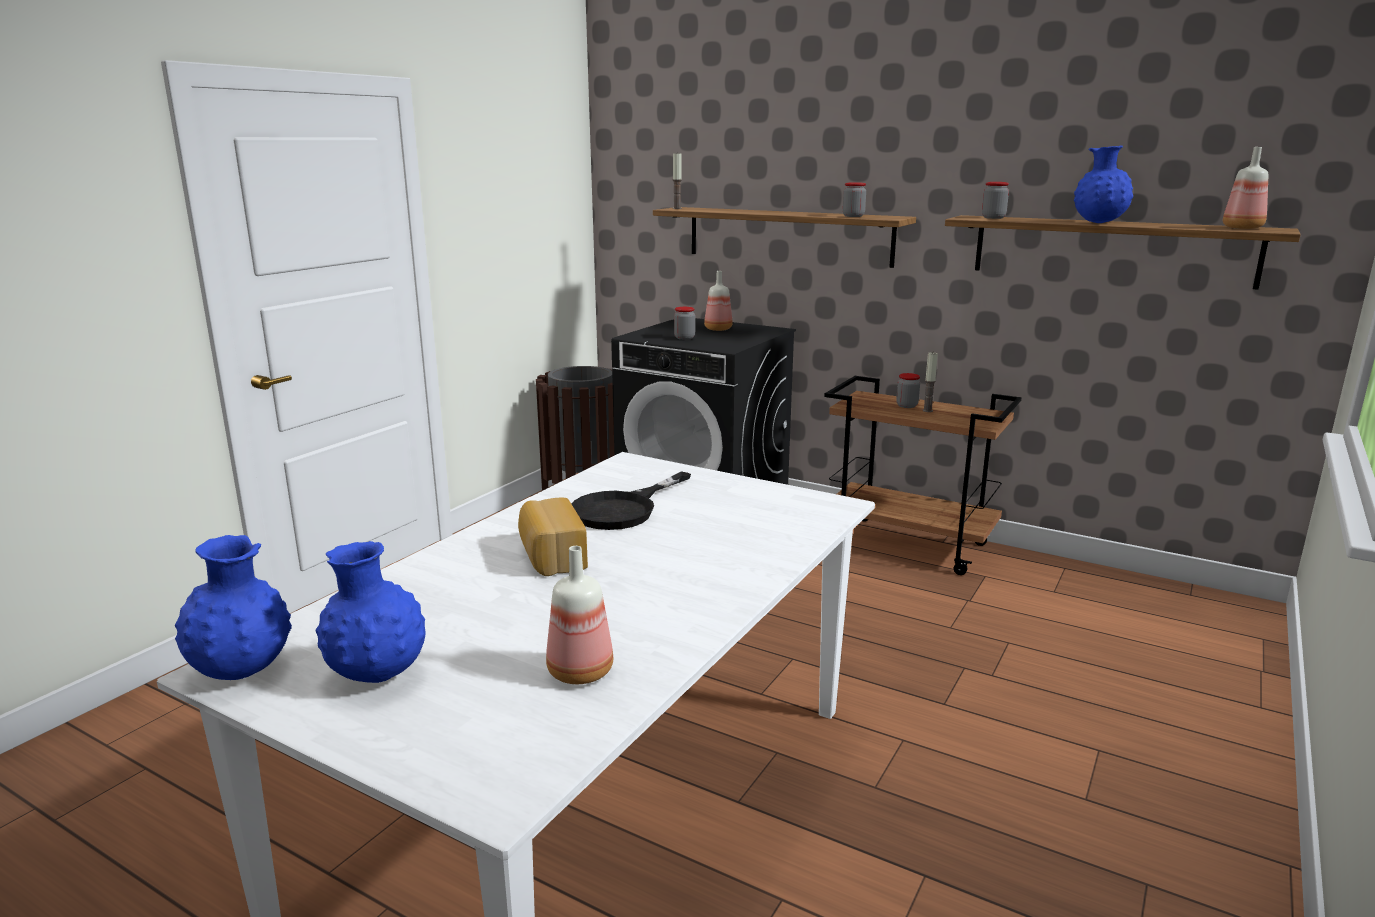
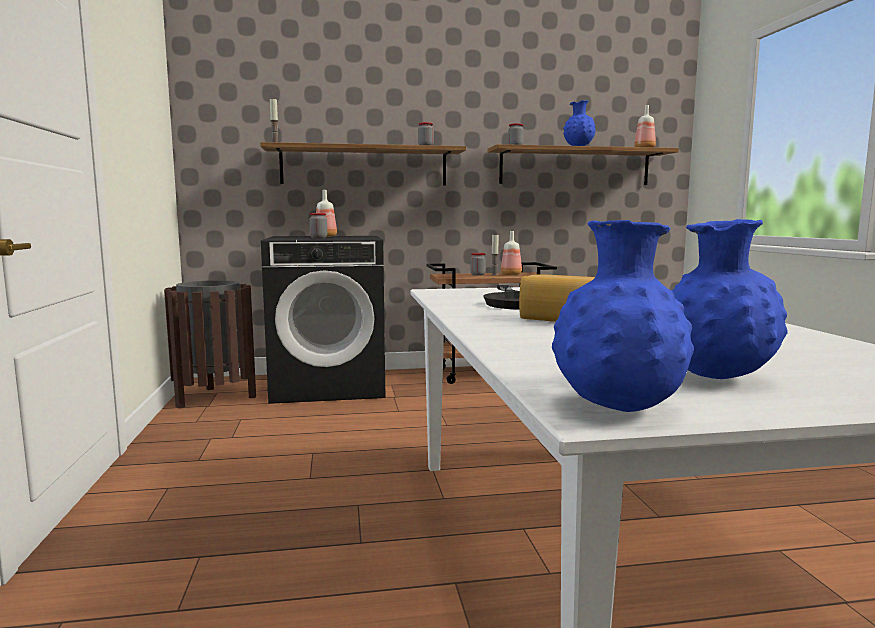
camera: 40 degrees left, 10 degrees down
bottle [546,546,613,684] -> bottle moved to [501,231,522,275]

